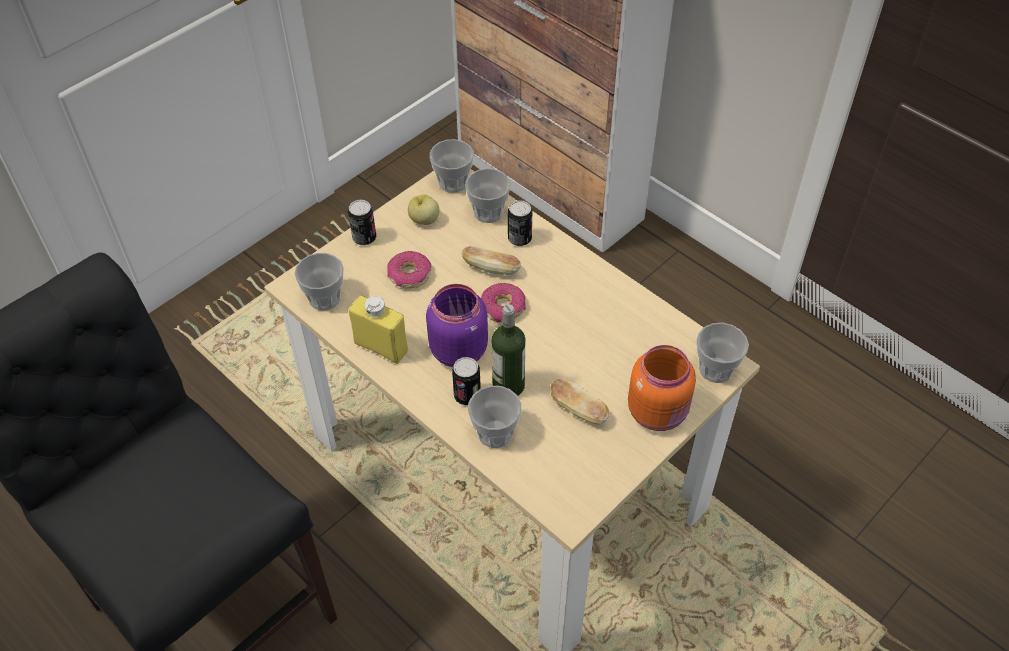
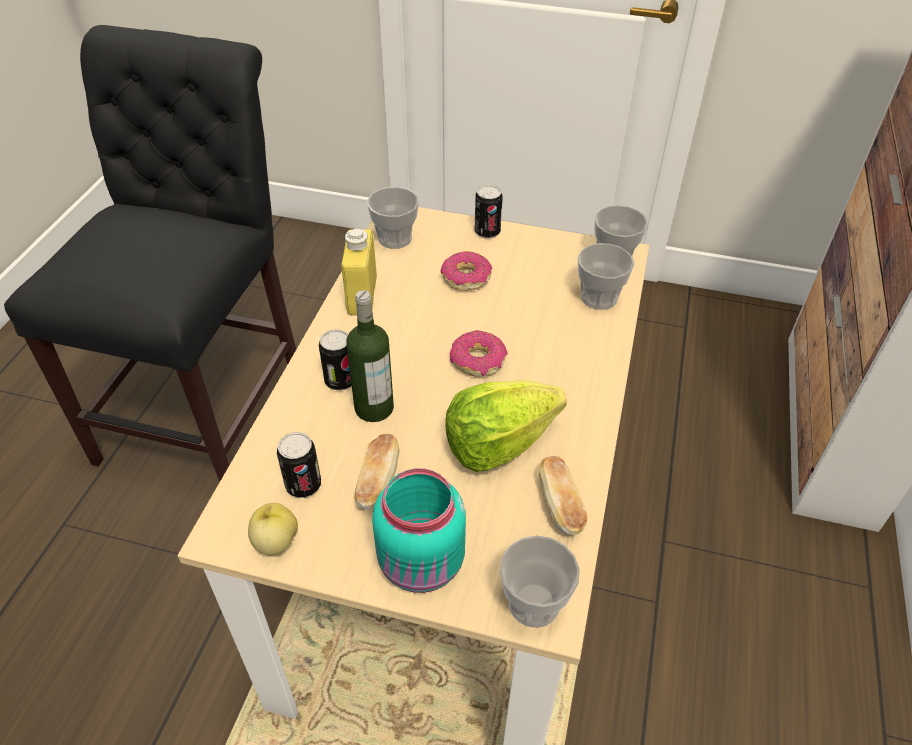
camera: 60 degrees right, 5 degrees down
apple [408,194,439,225] -> apple moved to [248,503,298,555]
purple jar [426,284,488,367] -> none
bread [461,246,521,275] -> bread moved to [539,456,587,535]
cup [468,386,521,448] -> none
can [508,200,532,246] -> can moved to [277,432,321,498]
orange jar [628,345,696,431] -> turquoise jar [372,468,466,593]
none -> lettuce [445,380,567,472]

